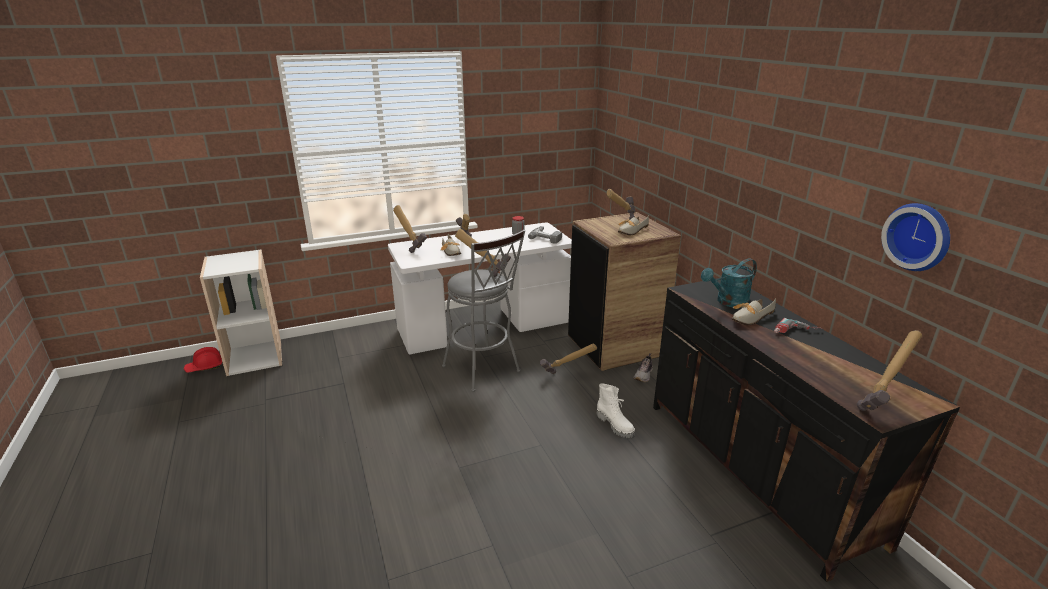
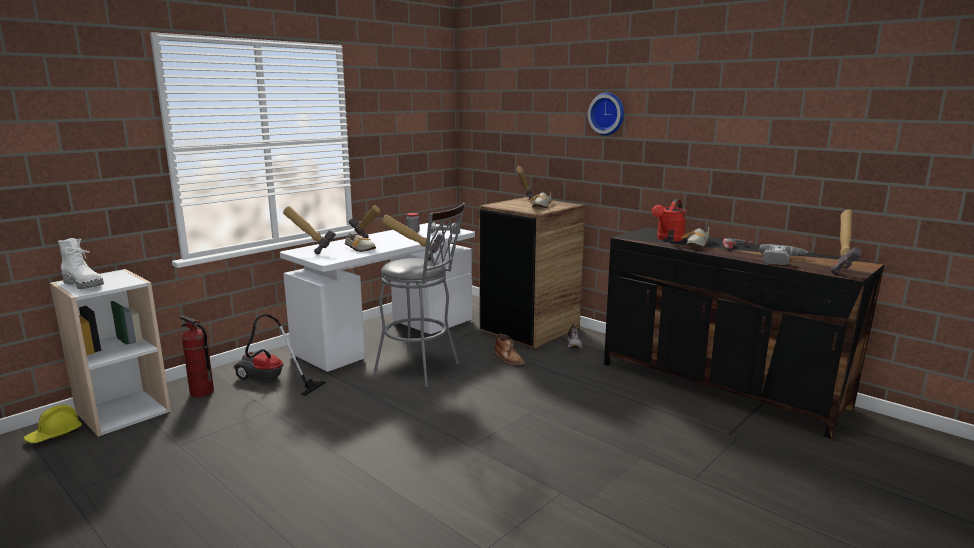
camera: 25 degrees left, 10 degrees down
red hard hat [184,347,222,373] -> yellow hard hat [24,405,82,443]
hammer [540,344,597,374] -> brown boot [494,334,526,366]
white boot [597,383,635,438] -> white boot moved to [58,238,104,289]
turquoise watering can [701,258,757,308] -> red watering can [652,199,686,241]
wall clock [881,203,950,271] -> wall clock moved to [588,92,624,136]
none -> fire extinguisher [180,316,214,397]
none -> vacuum cleaner [234,314,326,396]
none -> power drill [759,244,809,265]

